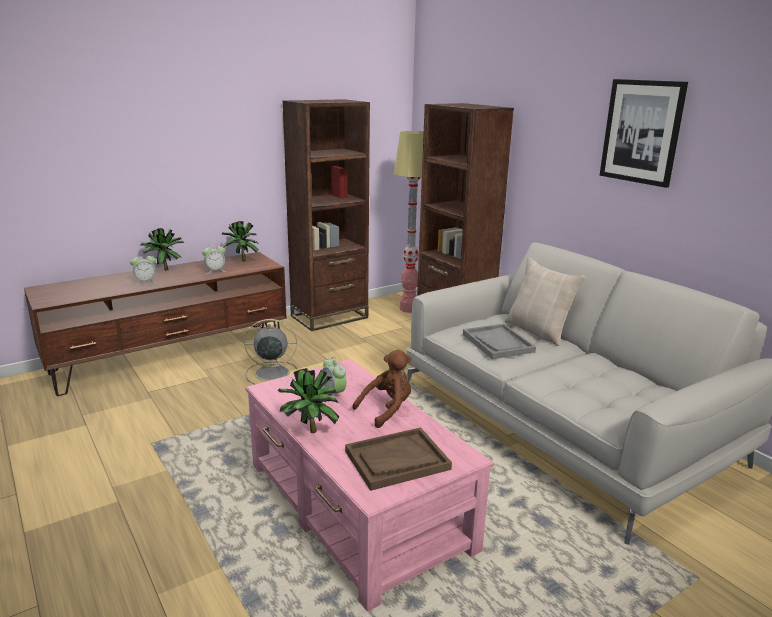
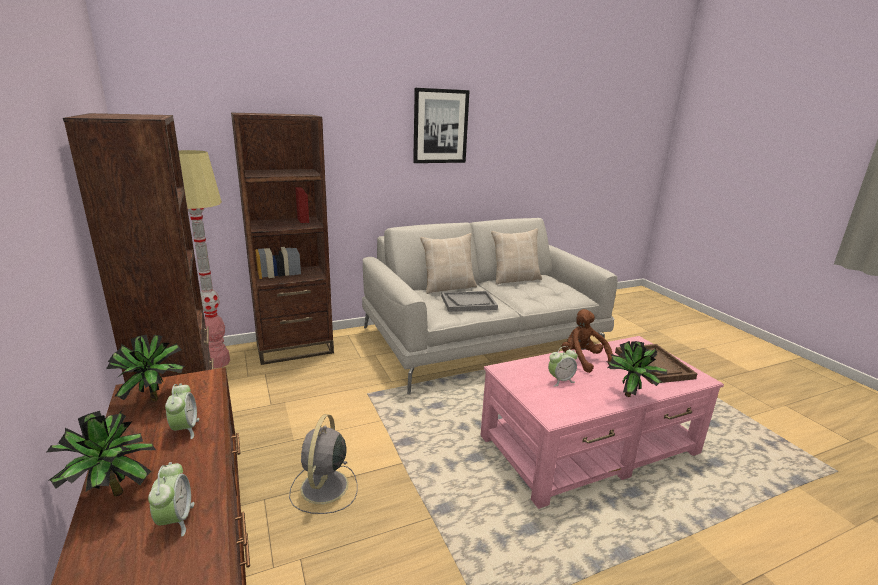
camera: 80 degrees left, 0 degrees up
none -> beige pillow [491,228,542,285]

